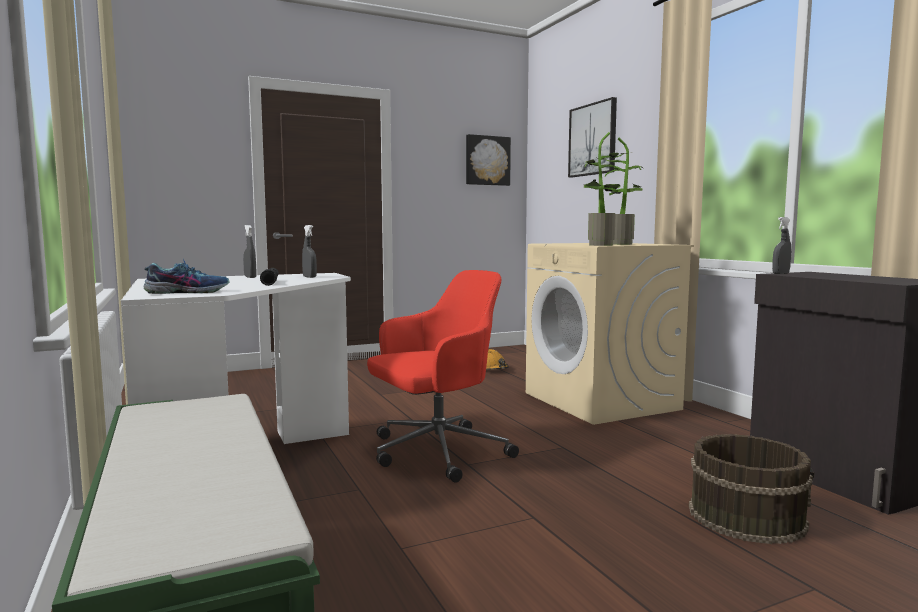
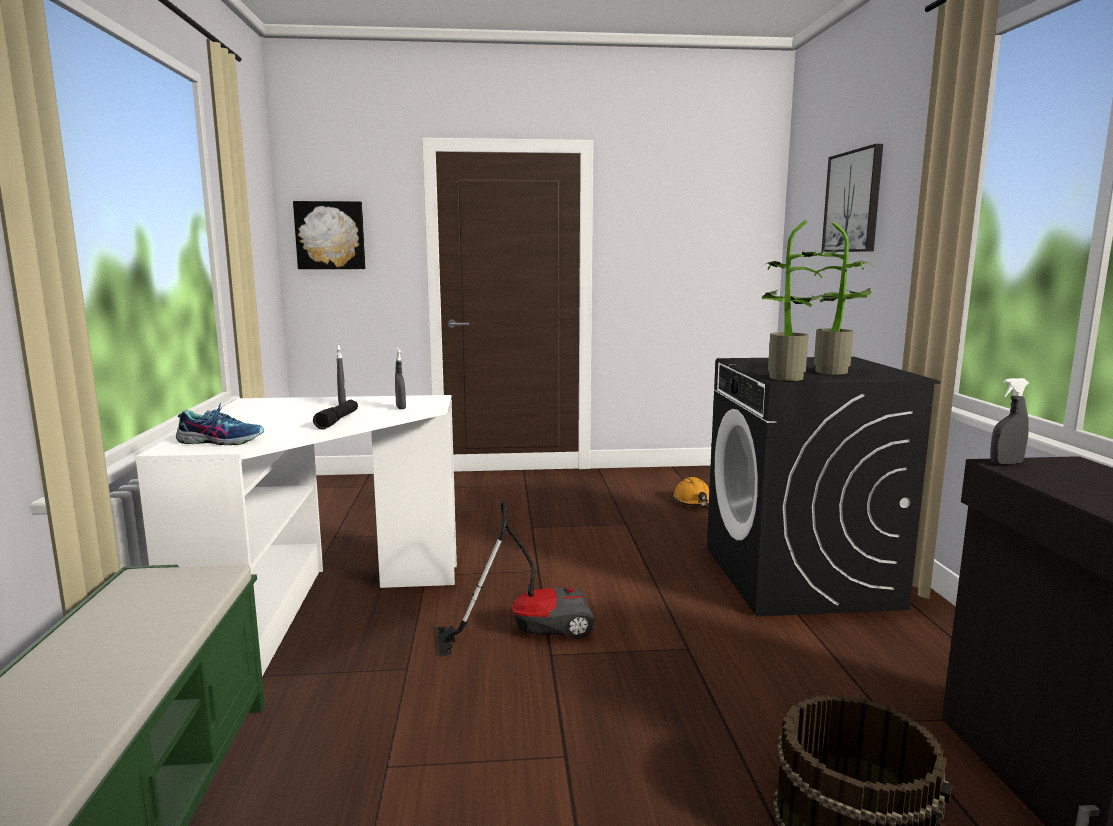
camera: 20 degrees right, 5 degrees up
red office chair [367,270,519,483] -> vacuum cleaner [436,500,594,657]
picture [466,134,511,186] -> picture moved to [293,201,365,269]
beige washing machine [526,243,694,425] -> black washing machine [707,357,940,617]

